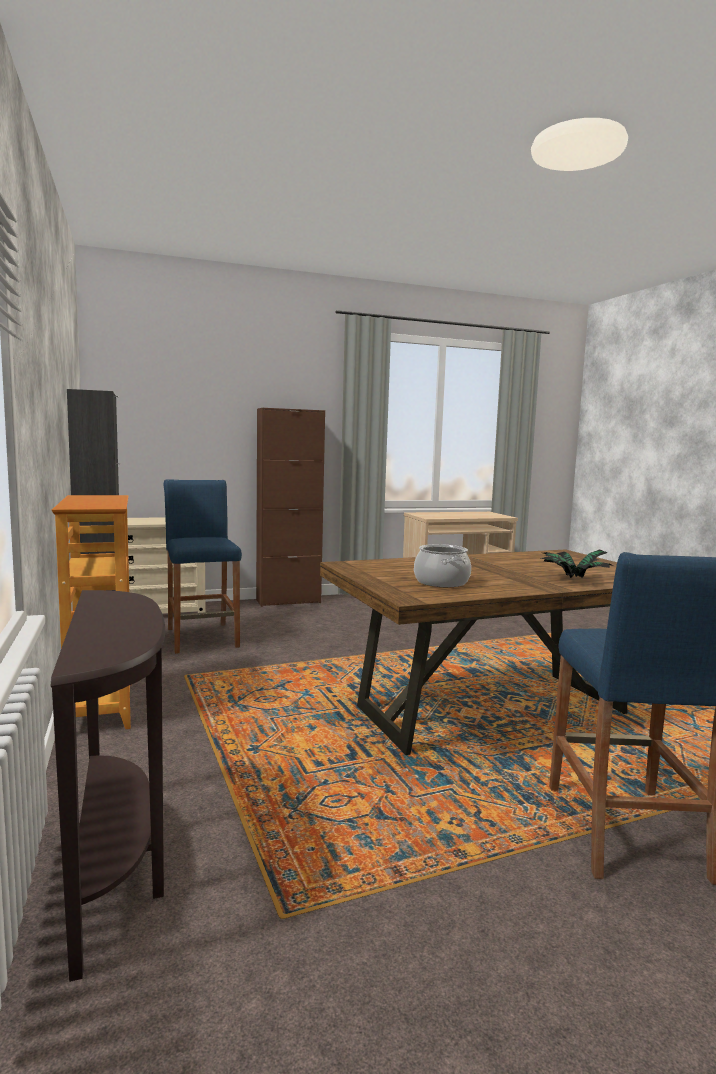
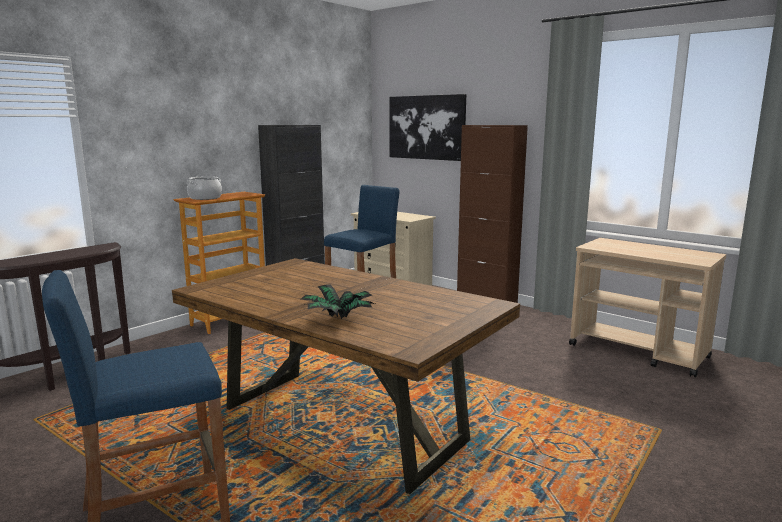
camera: 60 degrees right, 5 degrees up
cooking pot [414,544,471,587] -> cooking pot moved to [187,176,222,200]
none -> picture [390,94,466,161]

